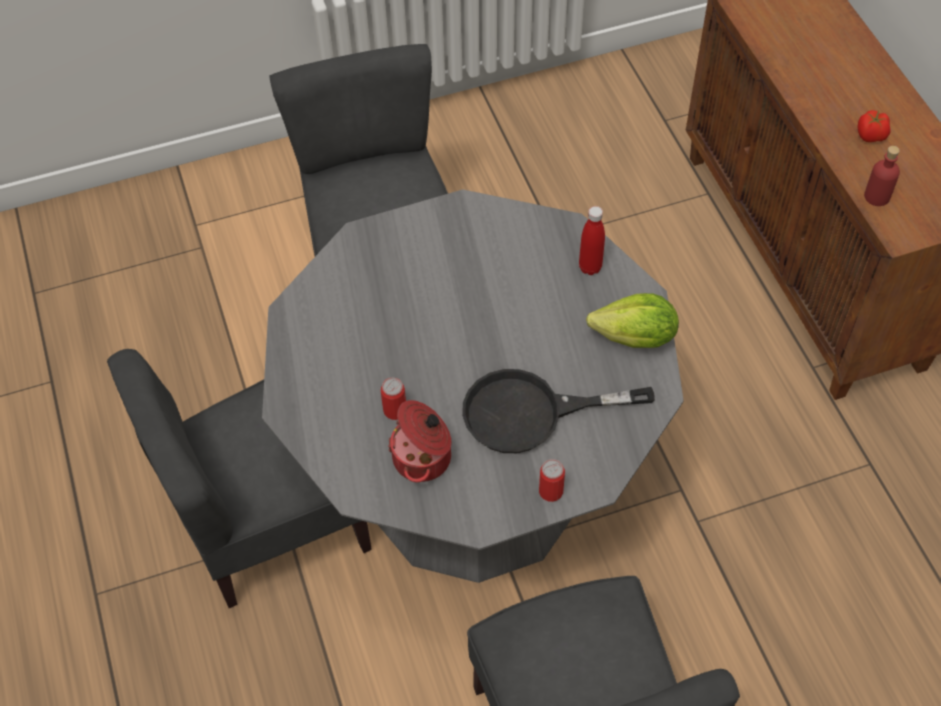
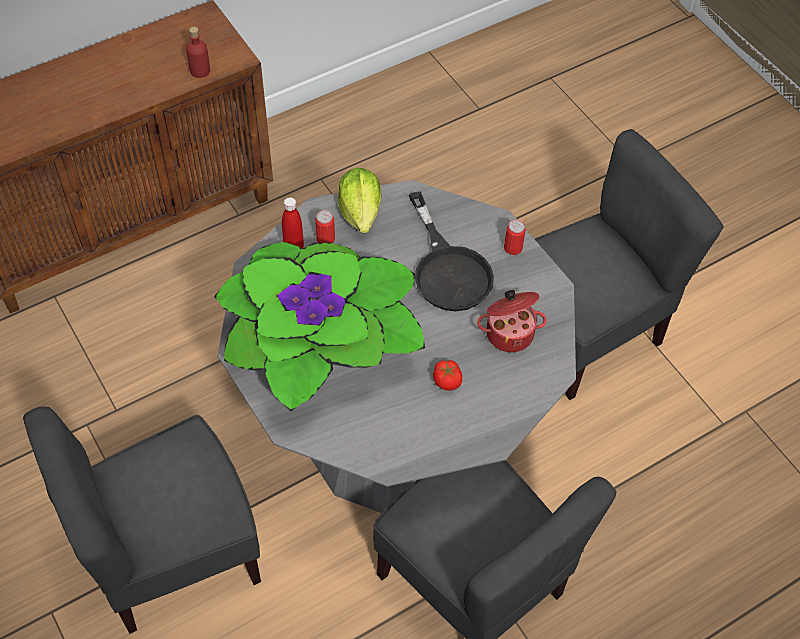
camera: 105 degrees left, 0 degrees up
can [381,378,406,420] -> can moved to [315,210,335,243]
tomato [858,110,891,142] -> tomato moved to [433,360,462,391]
none -> potted plant [214,242,425,412]

